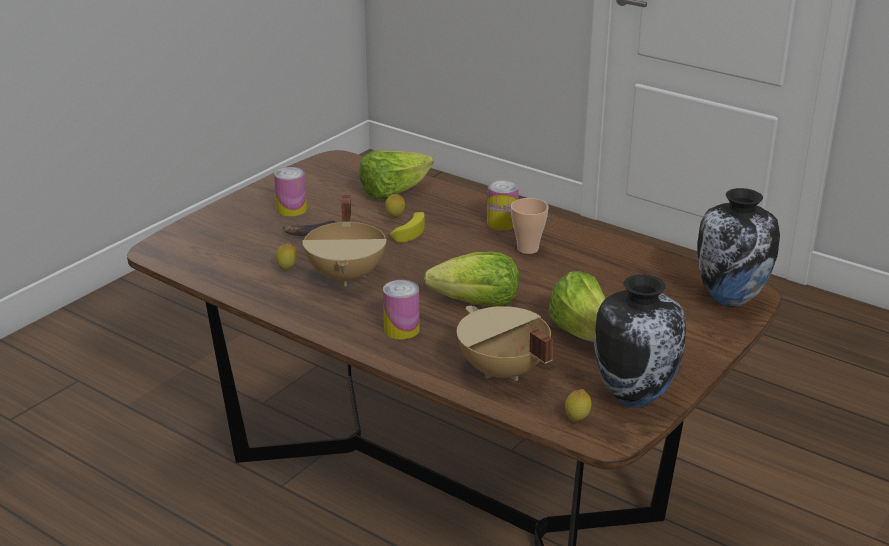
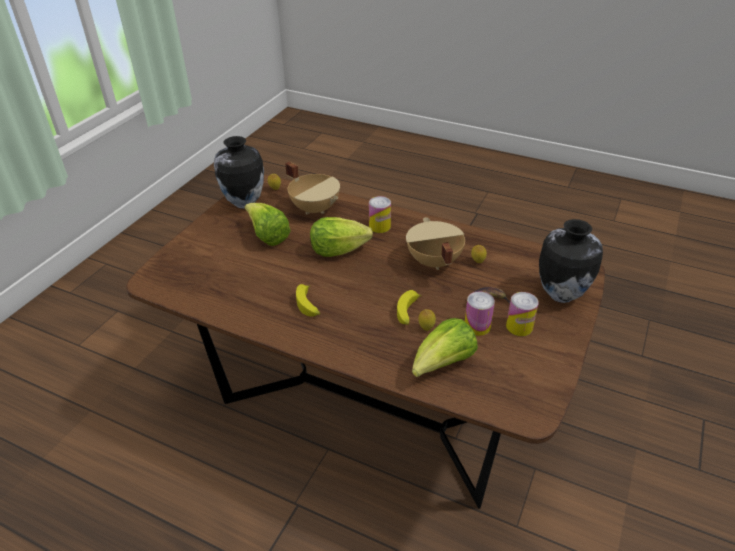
camera: 170 degrees right, 10 degrees up
can [487,180,519,231] -> can moved to [465,291,495,336]
cup [511,198,548,254] -> banana [296,284,320,317]
vase [697,188,780,307] -> vase moved to [539,219,603,303]

